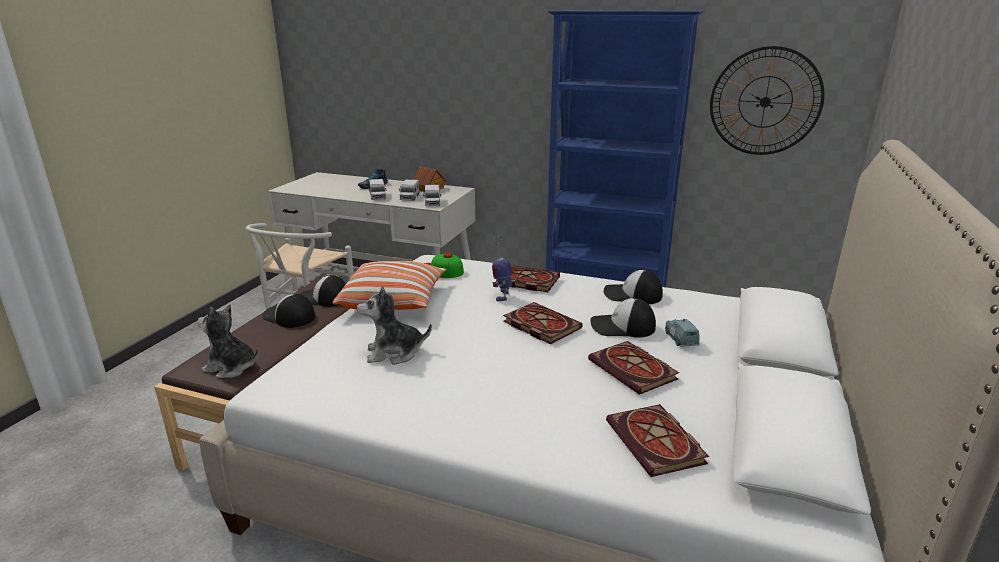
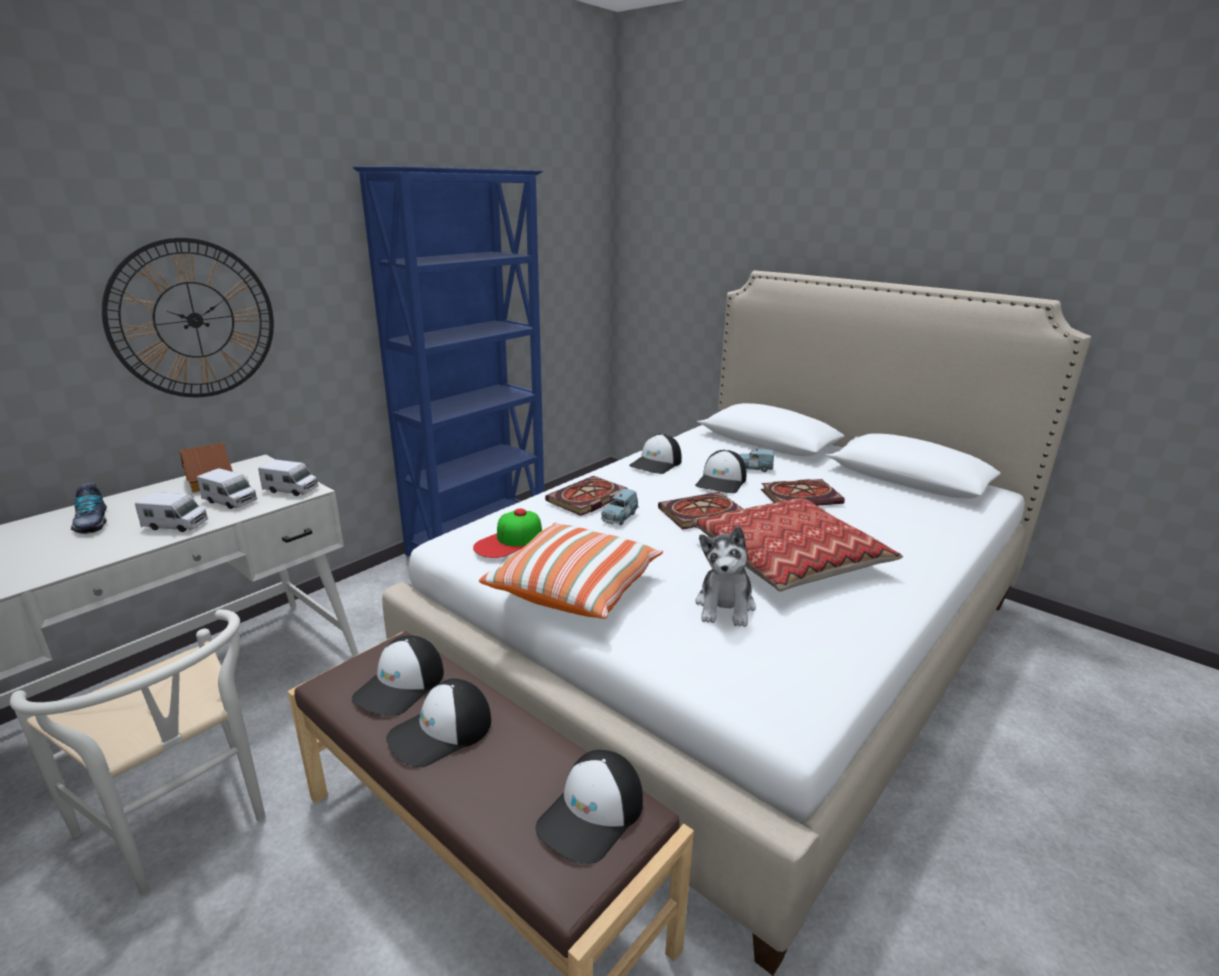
camera: 70 degrees left, 0 degrees up
plush toy [197,305,259,378] -> cap [536,750,643,864]
toy robot [492,235,512,302] -> blue toy car [601,489,639,525]
book [606,404,709,477] -> none
wall clock [710,46,825,155] -> wall clock moved to [102,238,274,397]
none -> pillow [692,497,903,591]

